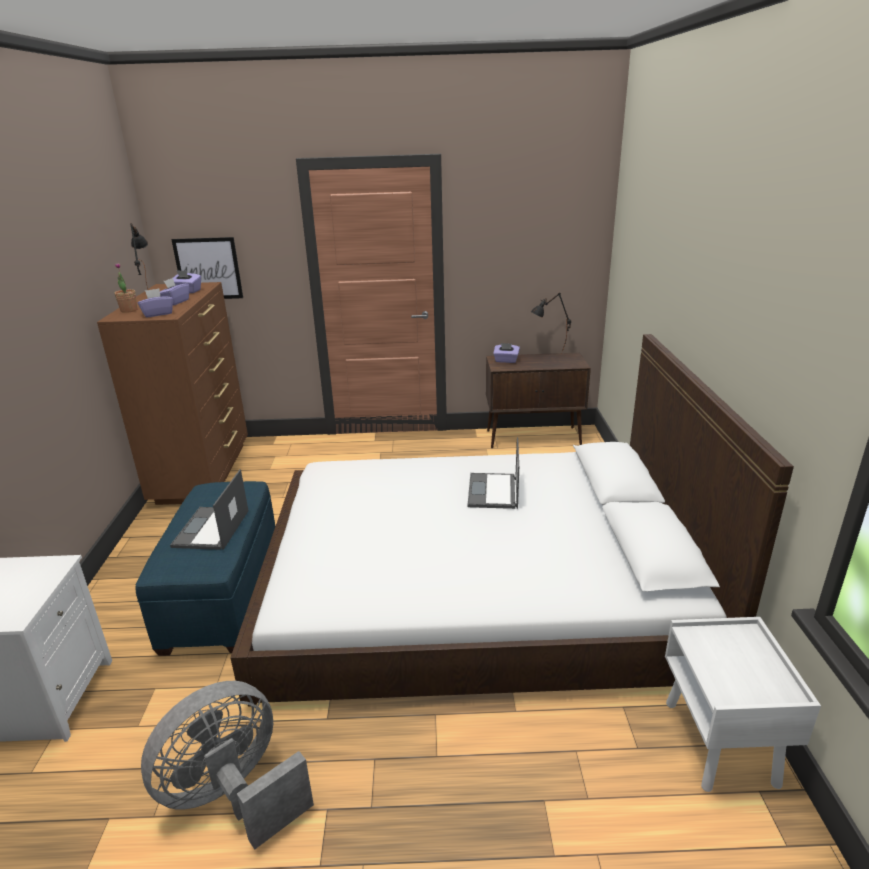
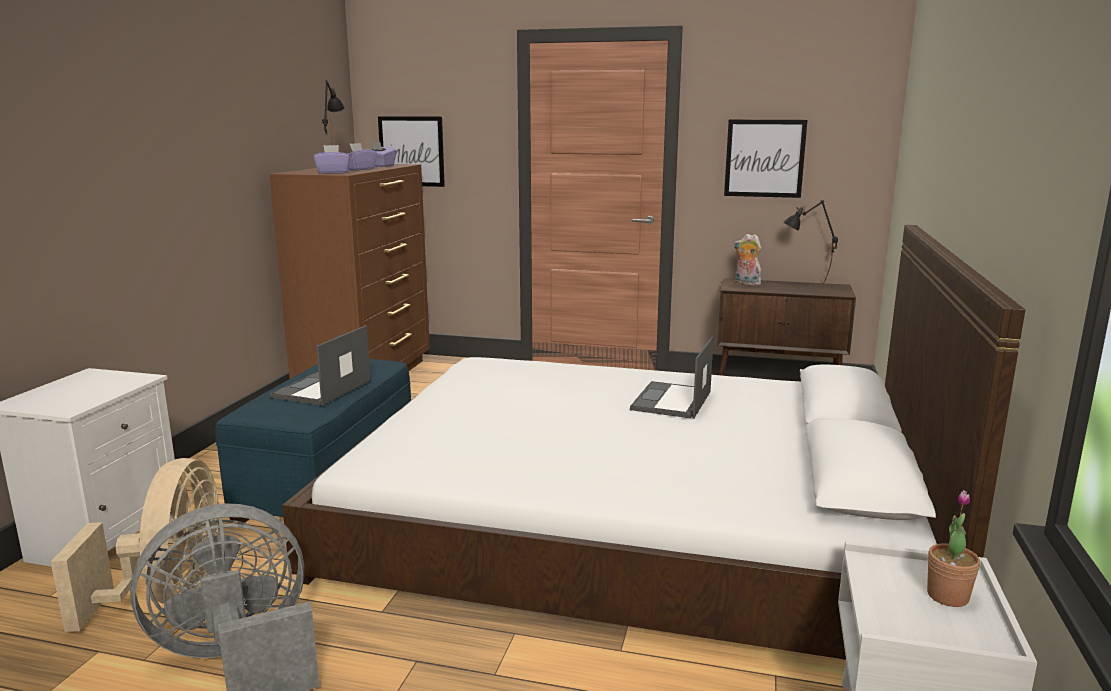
camera: 15 degrees right, 10 degrees down
potted plant [115,262,138,313] -> potted plant moved to [927,490,980,607]
purple tissue box [493,343,520,363] -> plush toy [734,234,761,285]
none -> beige fan [51,458,219,632]
none -> picture [724,120,807,198]

